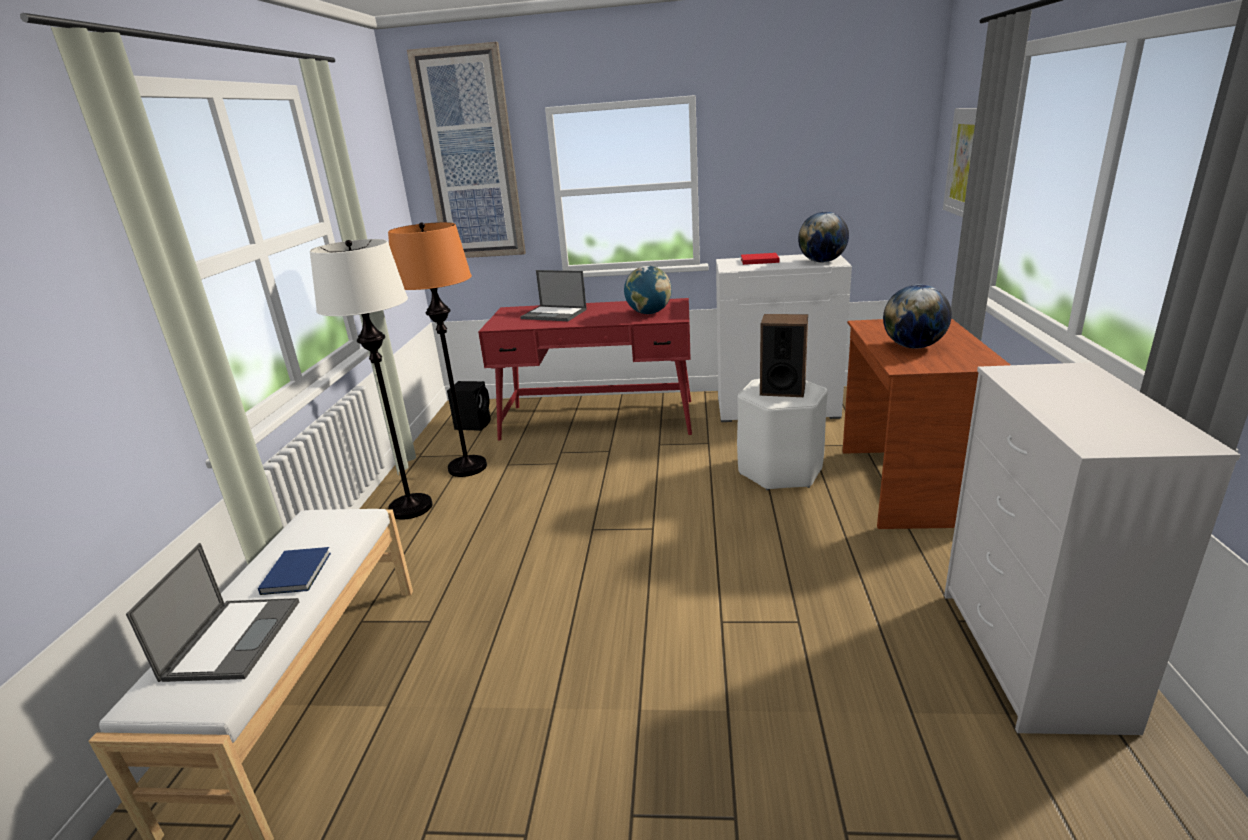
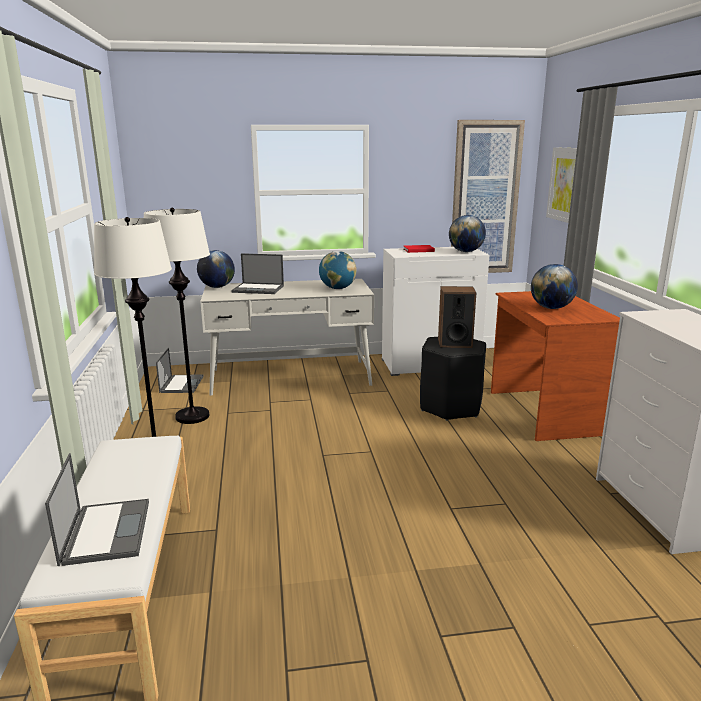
camera: 15 degrees left, 5 degrees down
blue book [258,547,331,595] -> none
orange floor lamp [388,222,487,477] -> white floor lamp [144,208,210,424]
picture [407,42,526,258] -> picture moved to [451,120,525,273]
black speaker [447,381,491,431] -> laptop [156,348,203,393]
red desk [478,298,692,441] -> white desk [200,279,374,396]
white stool [737,379,828,490] -> black stool [420,337,486,421]
none -> globe [197,250,235,288]

